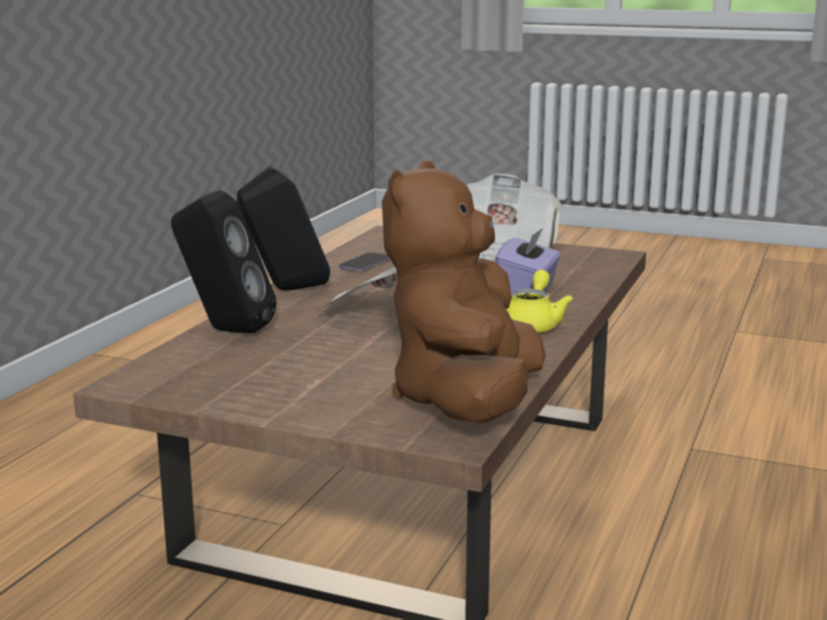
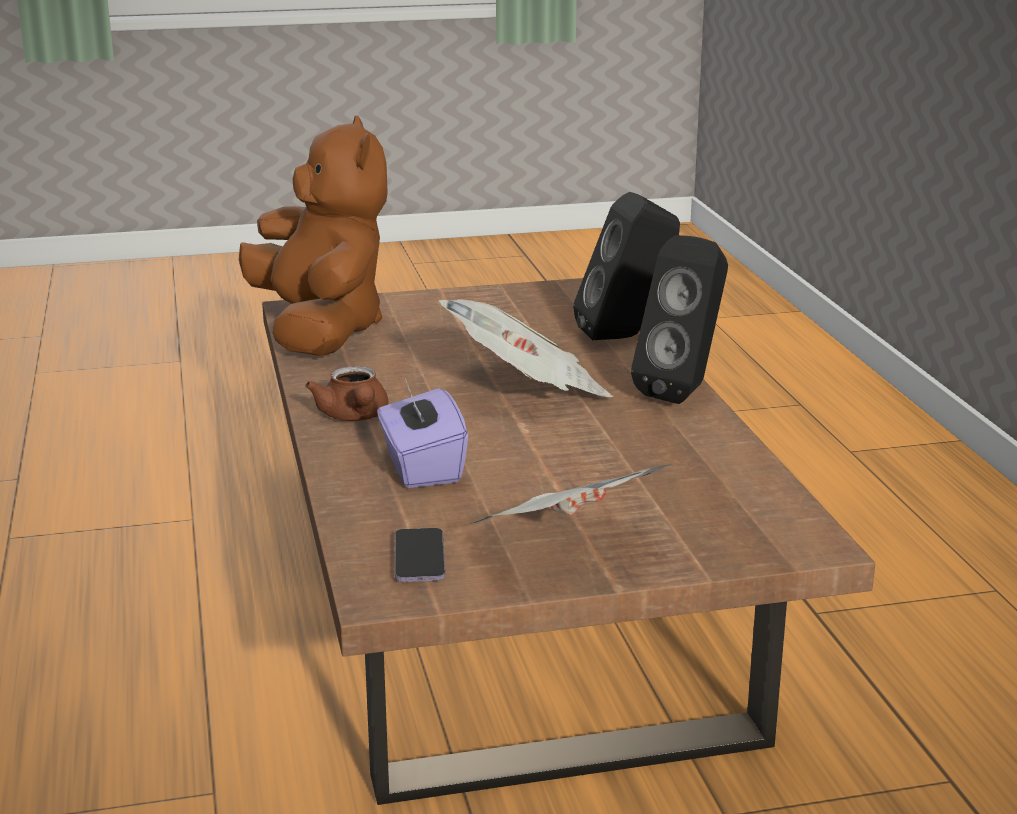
camera: 145 degrees right, 5 degrees up
phone [339,252,390,272] -> phone moved to [395,528,445,582]
yellow teapot [506,270,573,333] -> brown teapot [305,366,388,421]

